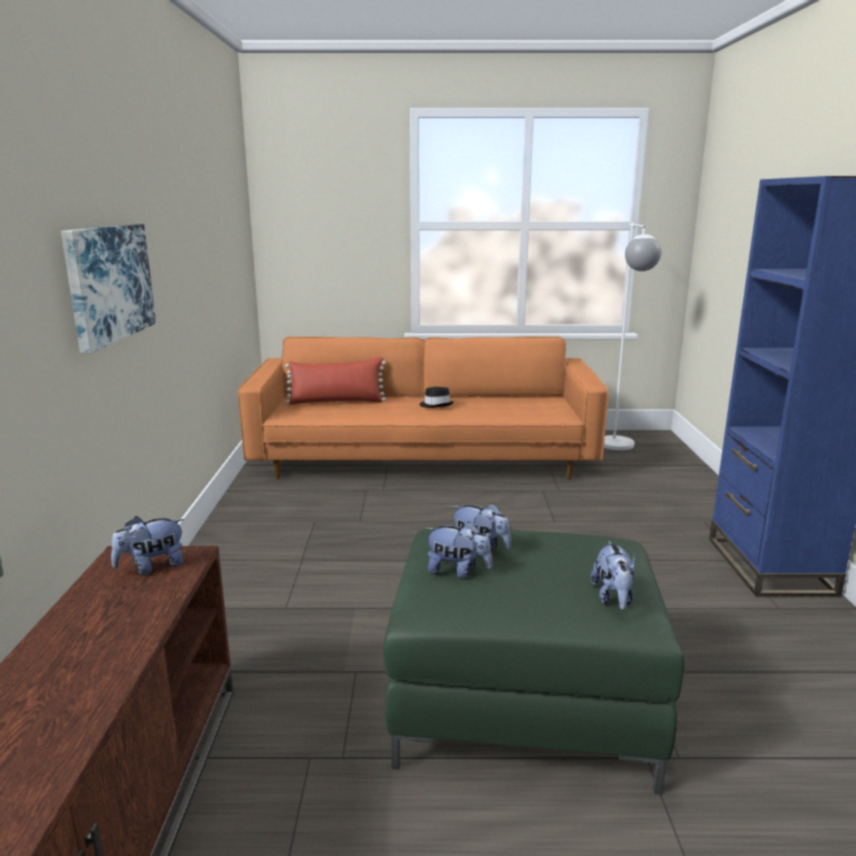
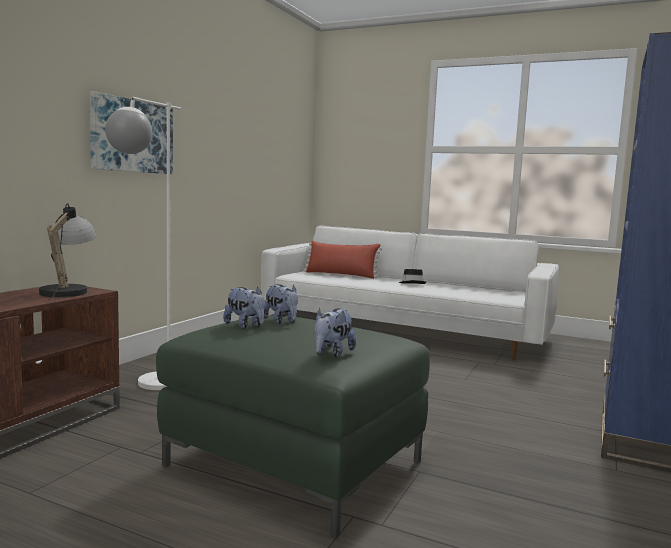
camera: 25 degrees right, 10 degrees down
plush toy [111,516,184,575] -> table lamp [39,203,96,300]
orange sofa [238,337,608,479] -> white sofa [261,226,559,360]
white floor lamp [604,222,661,450] -> white floor lamp moved to [105,97,181,390]

